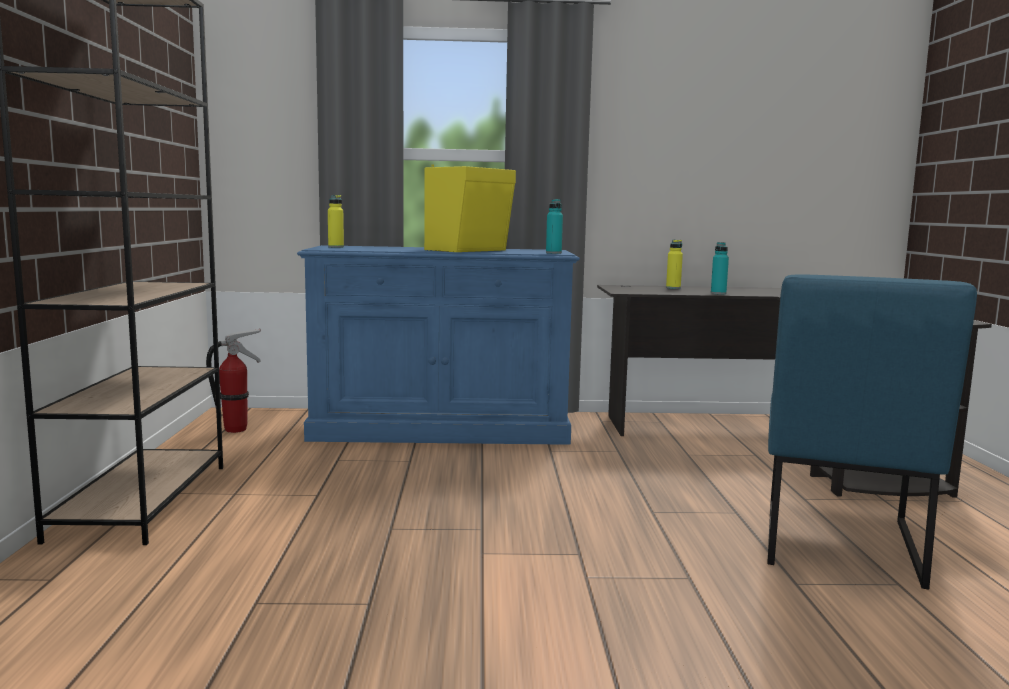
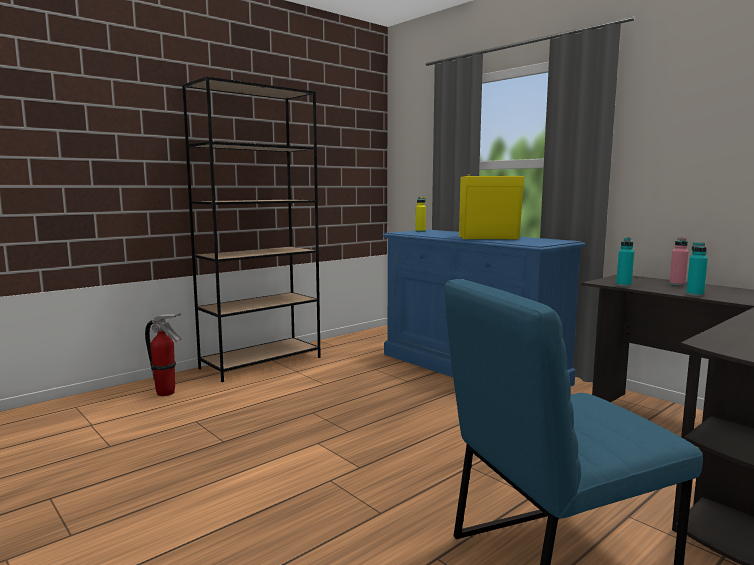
camera: 50 degrees right, 0 degrees up
fire extinguisher [206,328,261,433] -> fire extinguisher moved to [145,314,181,396]
turquoise bottle [546,199,563,254] -> turquoise bottle moved to [616,237,634,287]
yellow bottle [666,240,683,289] -> pink bottle [669,237,689,286]

